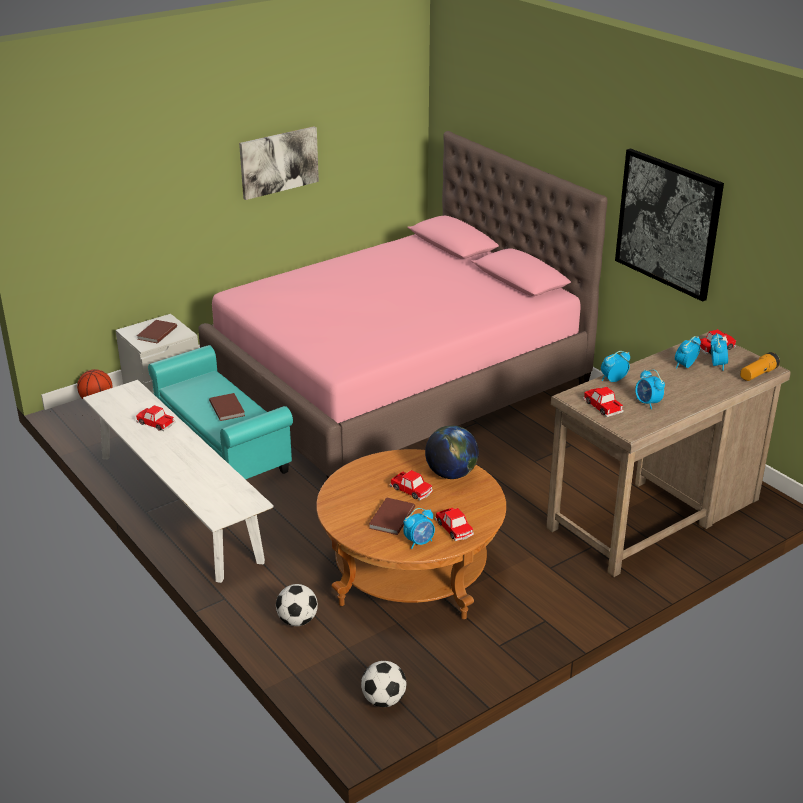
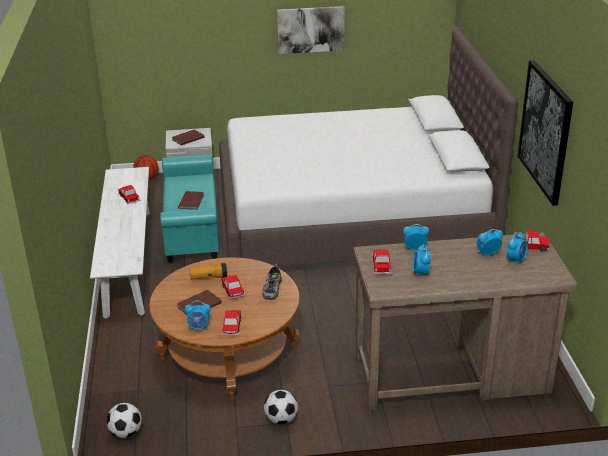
camera: 30 degrees right, 0 degrees up
pink bed [199,131,608,479] -> white bed [219,27,518,266]
football [276,584,318,626] -> football moved to [264,390,298,425]
globe [425,425,479,479] -> shoe [262,264,282,300]
flashlight [740,352,780,381] -> flashlight moved to [190,263,227,280]

